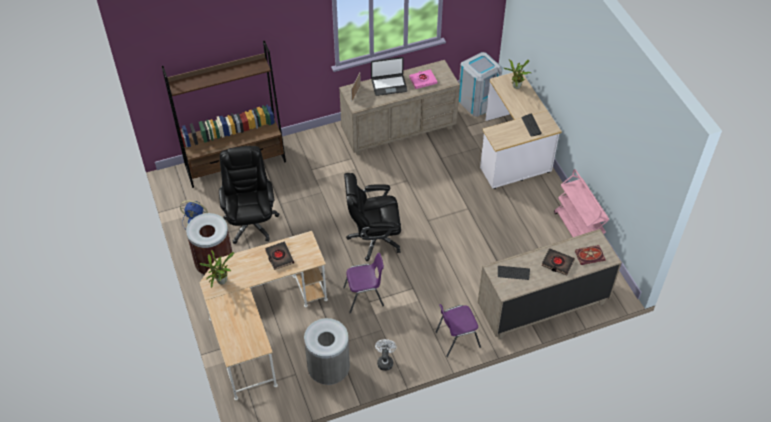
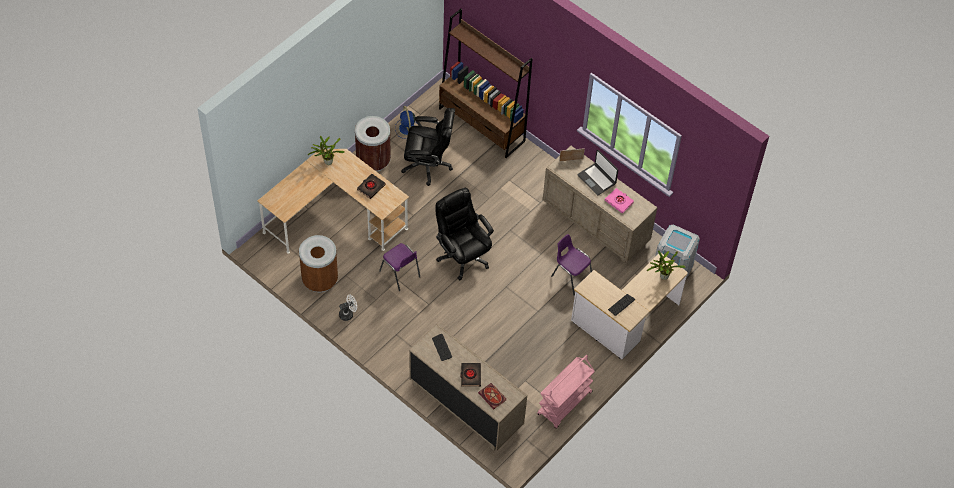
camera: 60 degrees right, 5 degrees up
black office chair [219,146,280,244] -> black office chair turned 45 degrees clockwise [401,108,455,186]
grey trash can [304,318,350,385] -> brown trash can [299,235,338,292]
purple chair [436,304,481,357] -> purple chair moved to [551,234,592,295]

